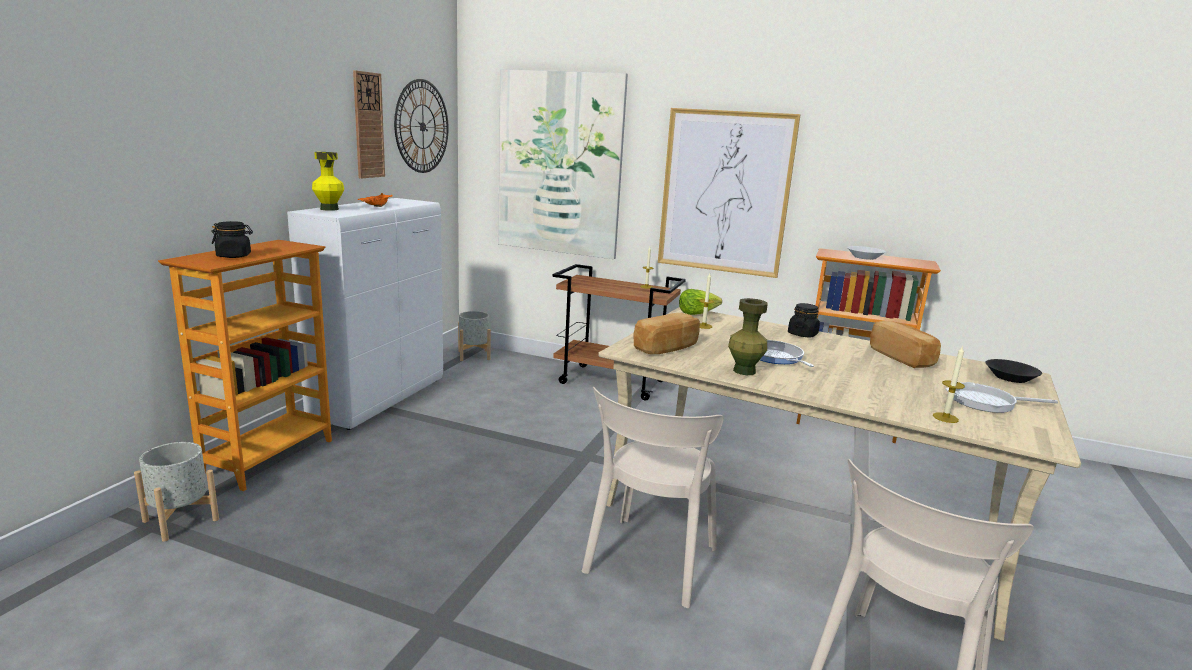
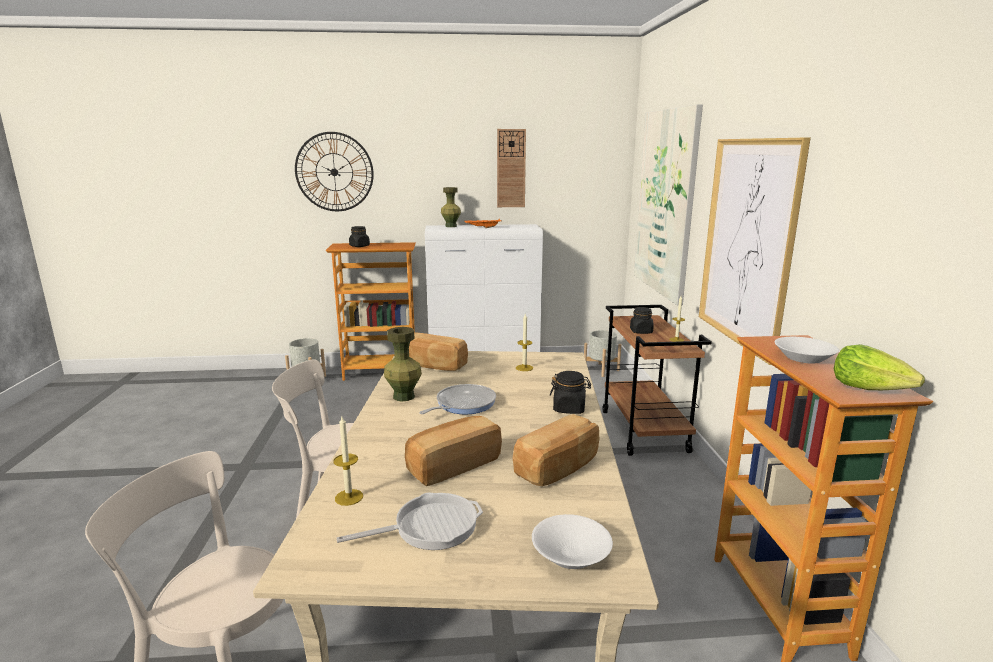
camera: 65 degrees right, 0 degrees up
yellow vase [312,152,344,211] -> green vase [441,187,461,227]
wall clock [394,79,449,173] -> wall clock moved to [295,132,374,211]
lettuce [679,289,722,315] -> lettuce moved to [834,344,925,390]
frying pan [946,382,1058,413] -> frying pan turned 90 degrees clockwise [337,493,483,550]
black bowl [986,359,1042,383] -> white bowl [532,514,613,569]
none -> bread [405,416,502,486]
none -> black jar [630,307,654,334]

